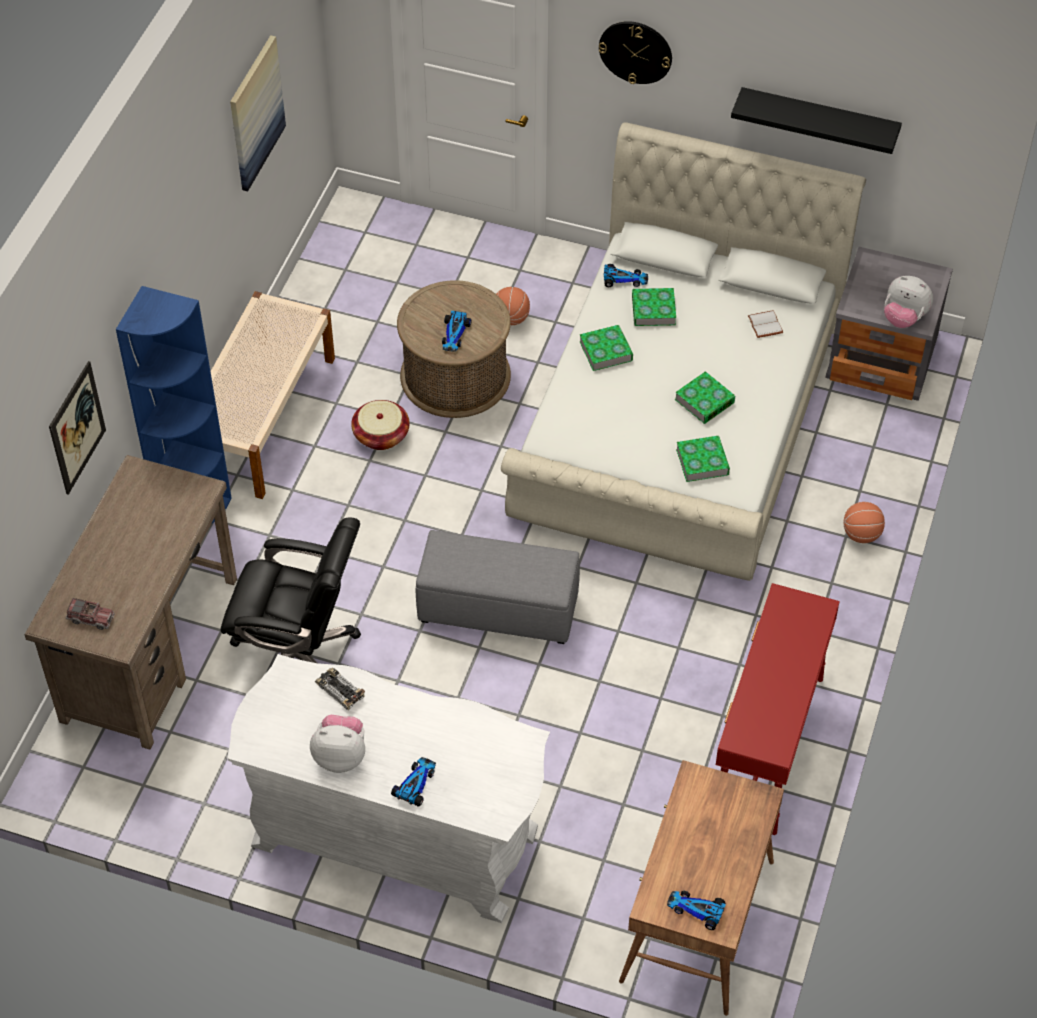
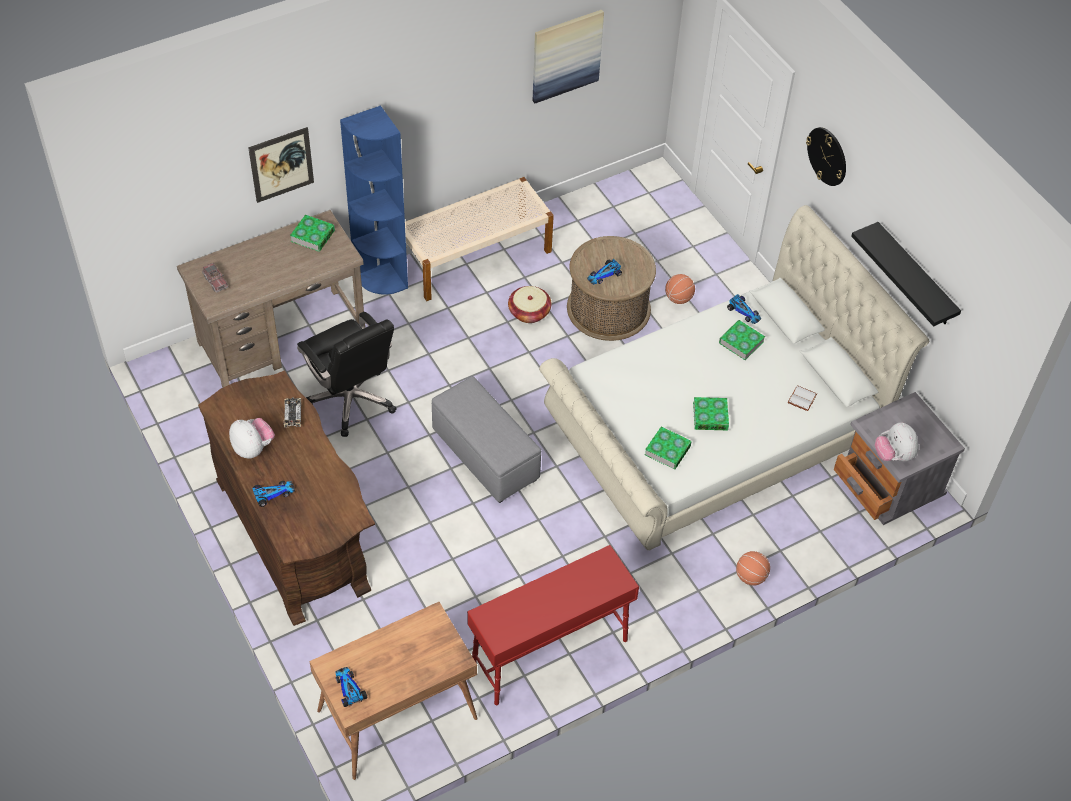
camera: 40 degrees right, 0 degrees up
white dresser [227,654,550,923] -> brown dresser [198,370,375,626]
book [580,325,633,371] -> book moved to [290,215,335,252]

